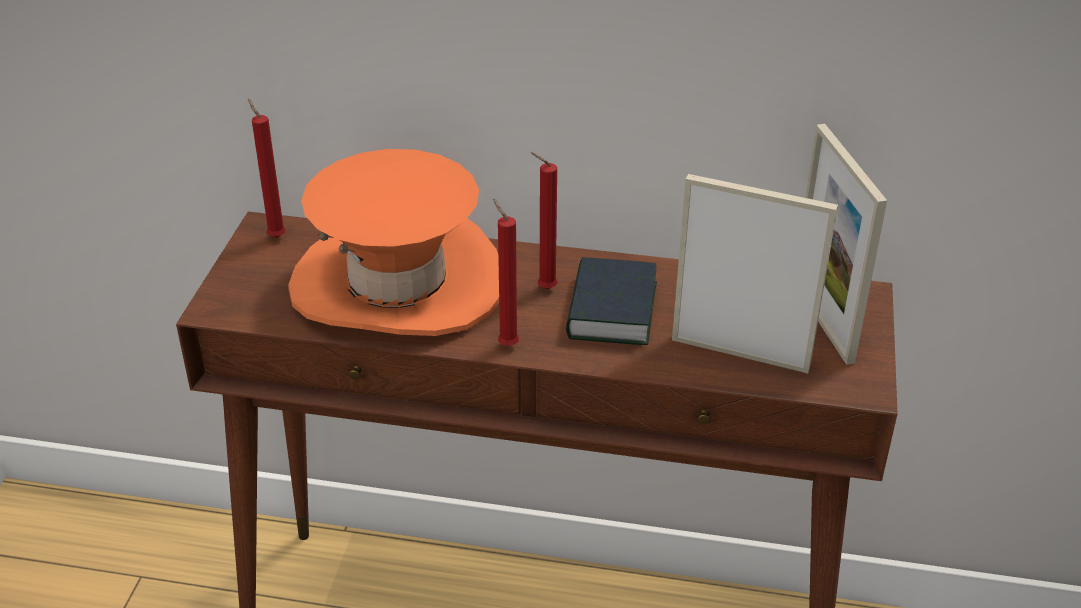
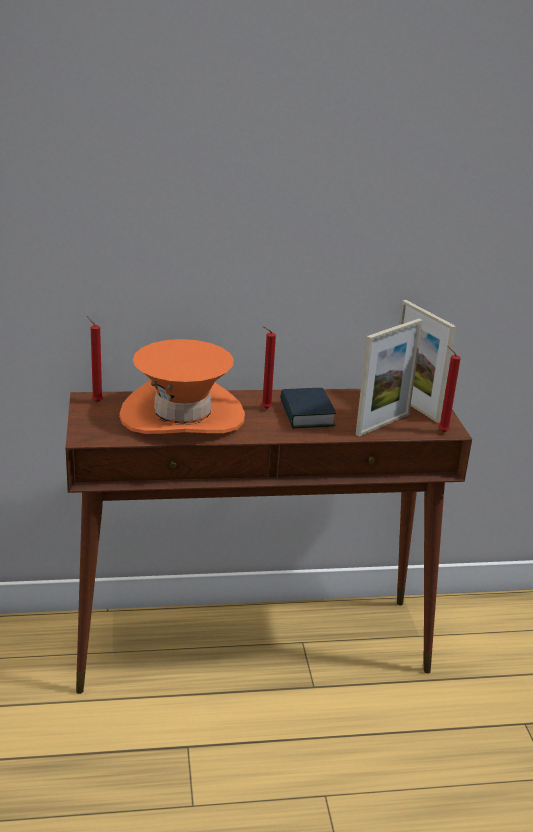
camera: 20 degrees left, 10 degrees down
red candle [493,199,519,346] -> red candle moved to [438,346,461,432]
picture frame [672,174,838,373] -> picture frame turned 135 degrees clockwise [355,319,423,436]

